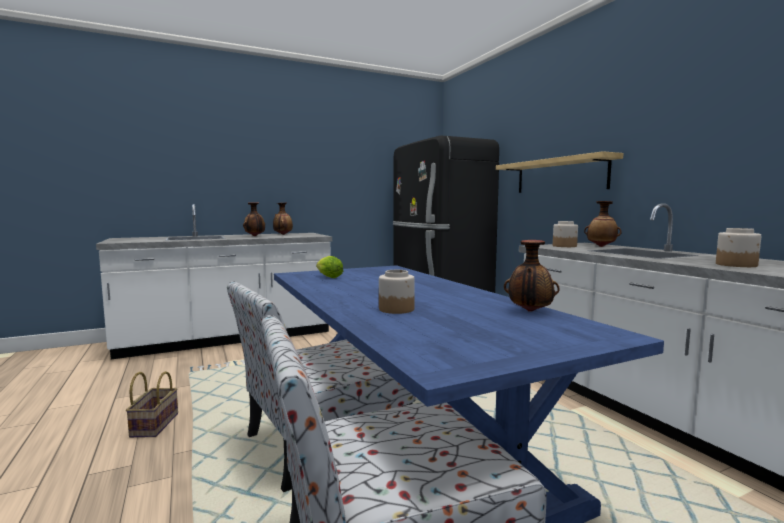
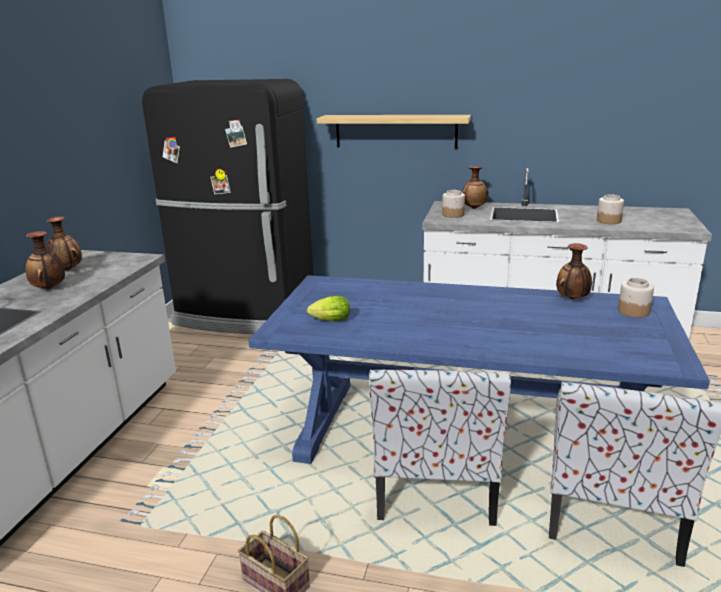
camera: 50 degrees left, 15 degrees up
jar [379,270,415,314] -> jar moved to [618,278,654,317]

